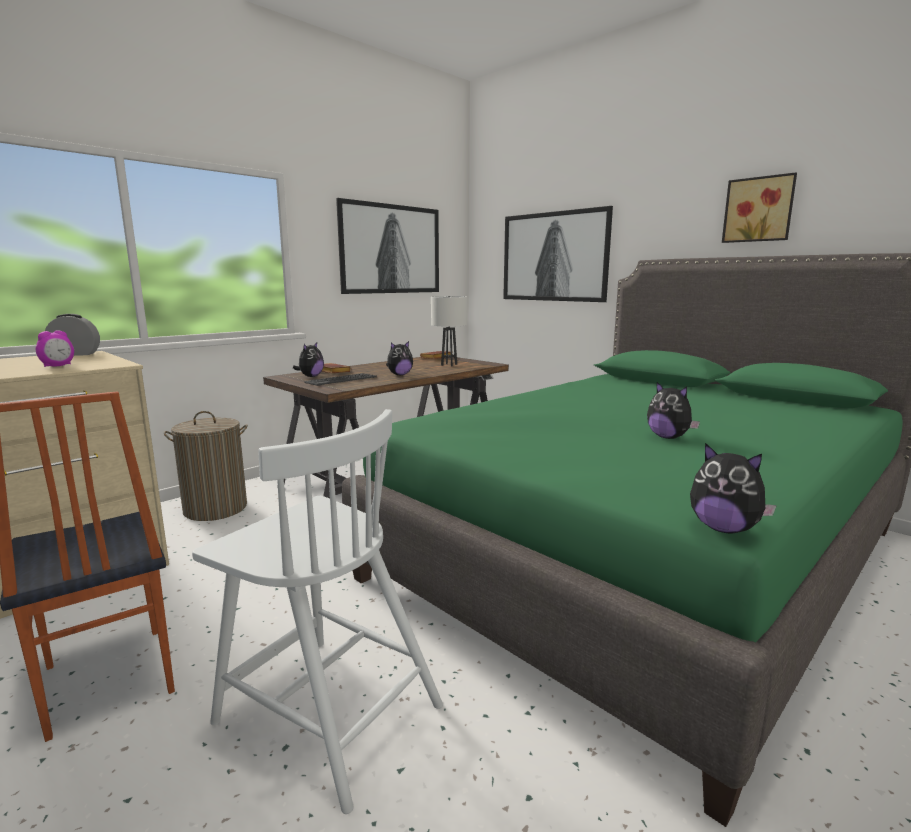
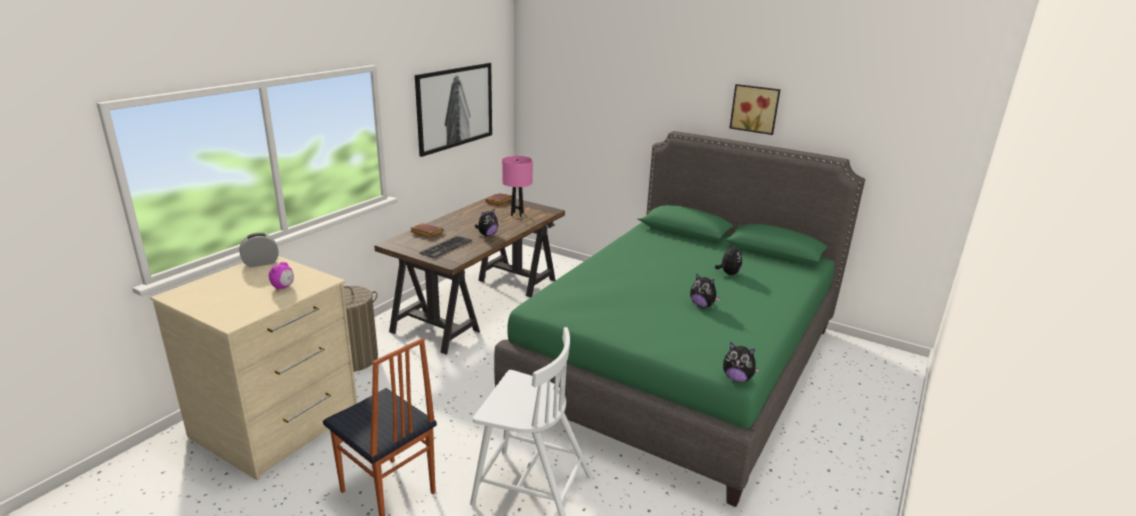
camera: 15 degrees left, 10 degrees up
plush toy [293,342,324,377] -> plush toy moved to [715,243,742,275]
white table lamp [431,296,467,366] -> pink table lamp [502,156,533,217]
picture [503,206,613,302] -> none

